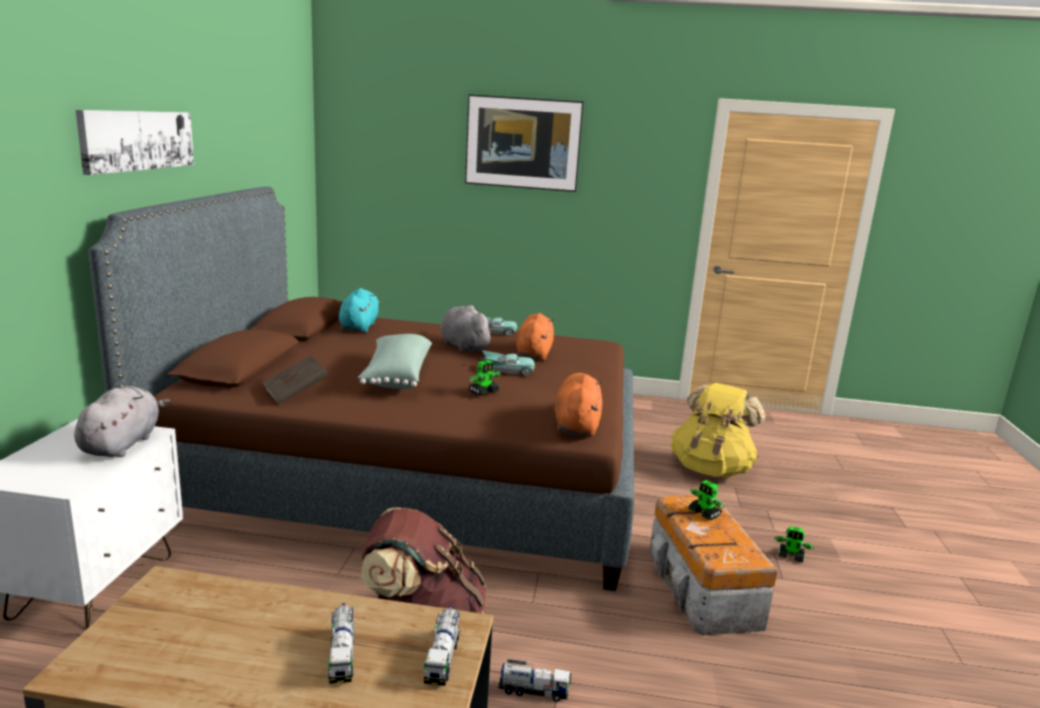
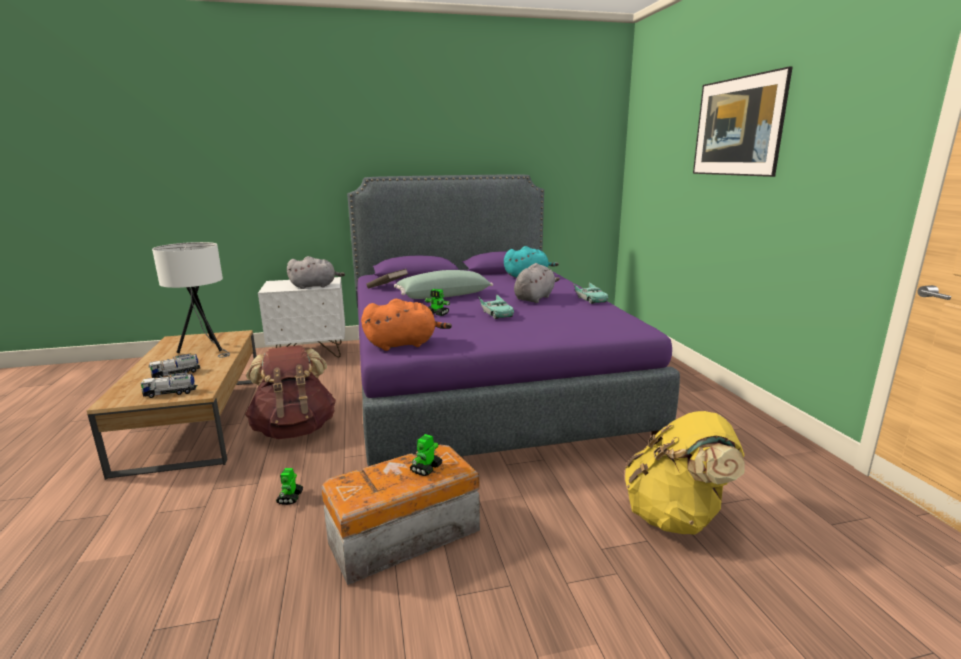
camera: 70 degrees right, 0 degrees up
picture [75,110,194,175] -> none
brown bed [88,187,634,591] -> purple bed [347,175,680,466]
toy truck [498,659,571,702] -> none
orange plush toy [516,313,554,361] -> none
toy robot [774,526,815,562] -> toy robot moved to [276,468,303,505]
none -> white table lamp [152,242,230,358]

